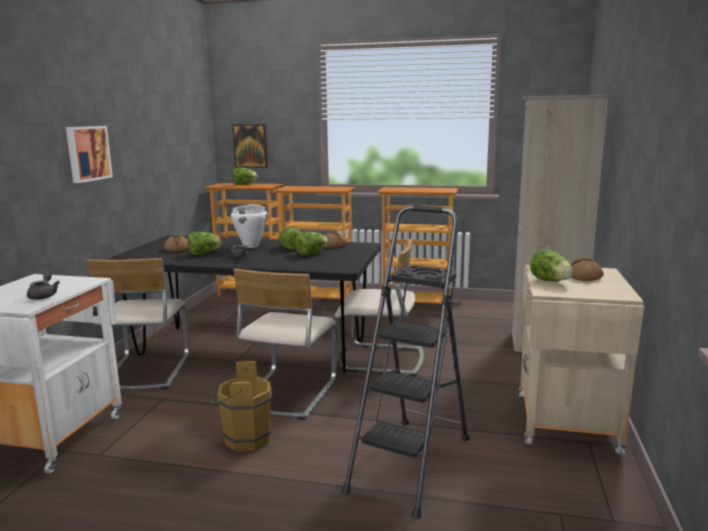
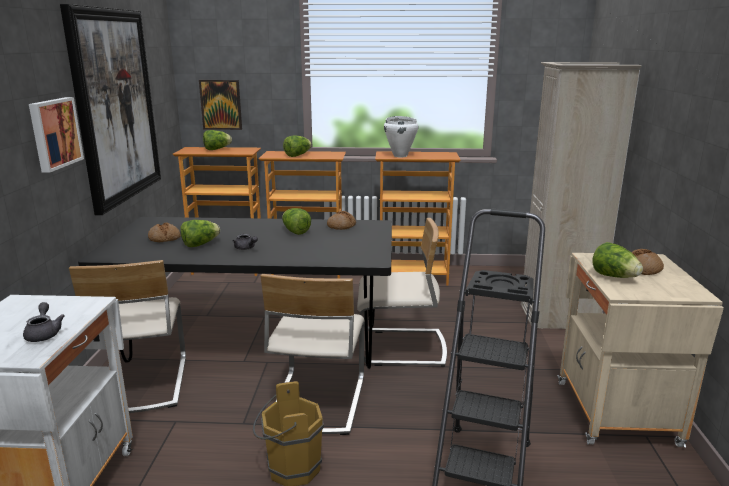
camera: 10 degrees left, 5 degrees up
white cooking pot [231,204,268,248] -> white cooking pot moved to [384,116,418,157]
lettuce [295,231,328,255] -> lettuce moved to [283,135,312,157]
none -> picture [60,4,161,215]

